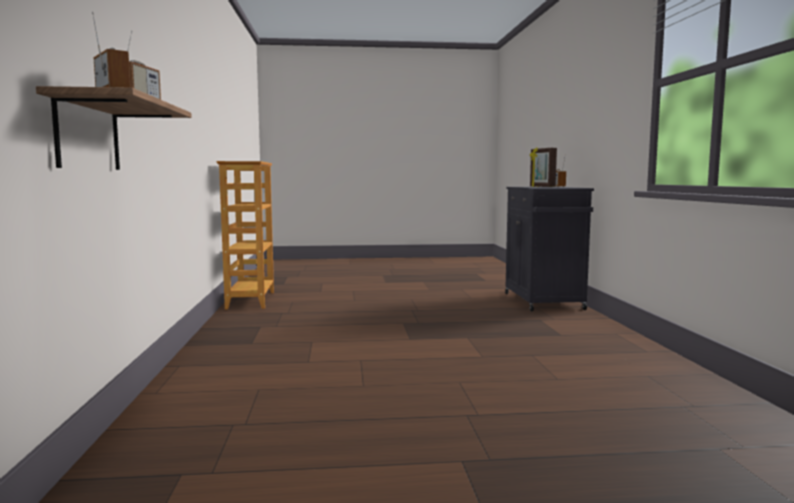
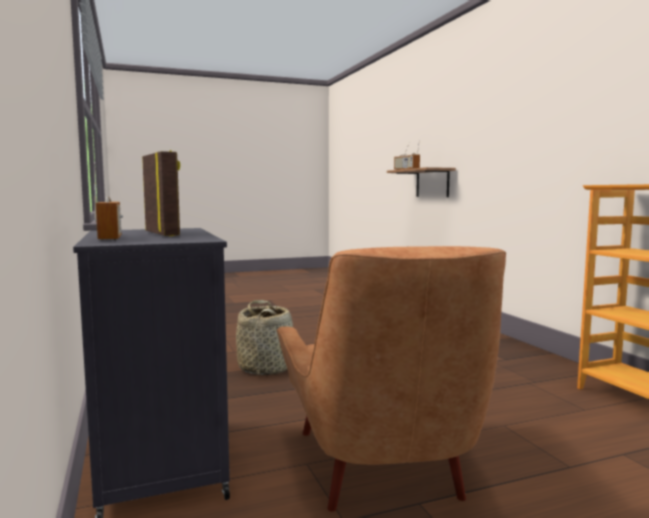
camera: 165 degrees right, 0 degrees up
none -> basket [236,300,293,375]
none -> brown armchair [277,246,506,512]

